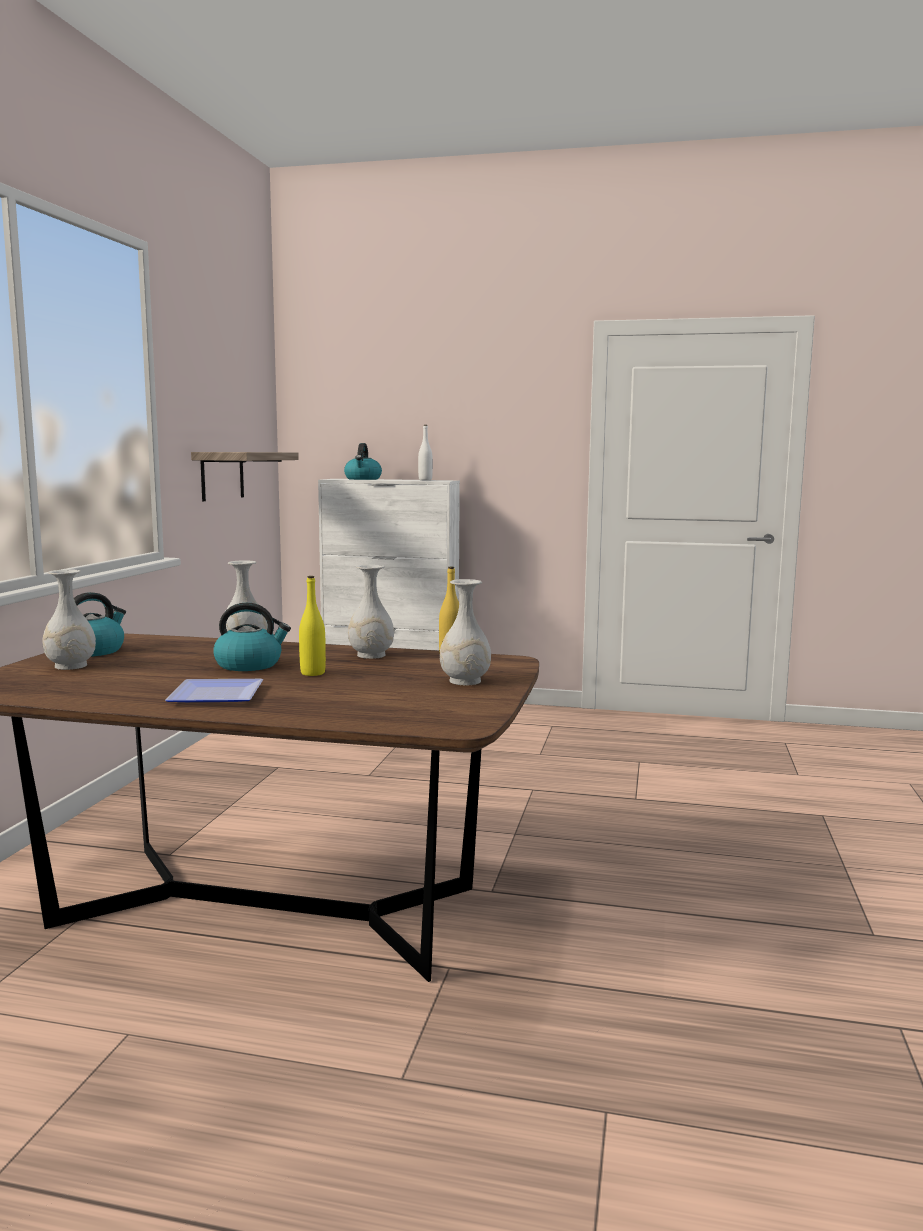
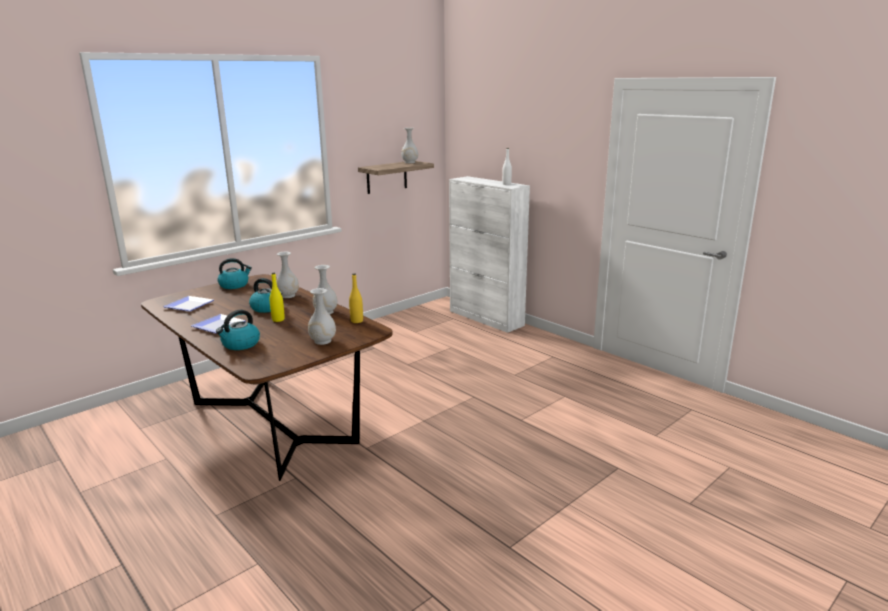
camera: 35 degrees right, 10 degrees up
white vase [42,569,96,670] -> white vase moved to [401,128,418,163]
kettle [344,443,382,480] -> kettle moved to [216,310,260,350]
none -> plate [163,296,214,311]

